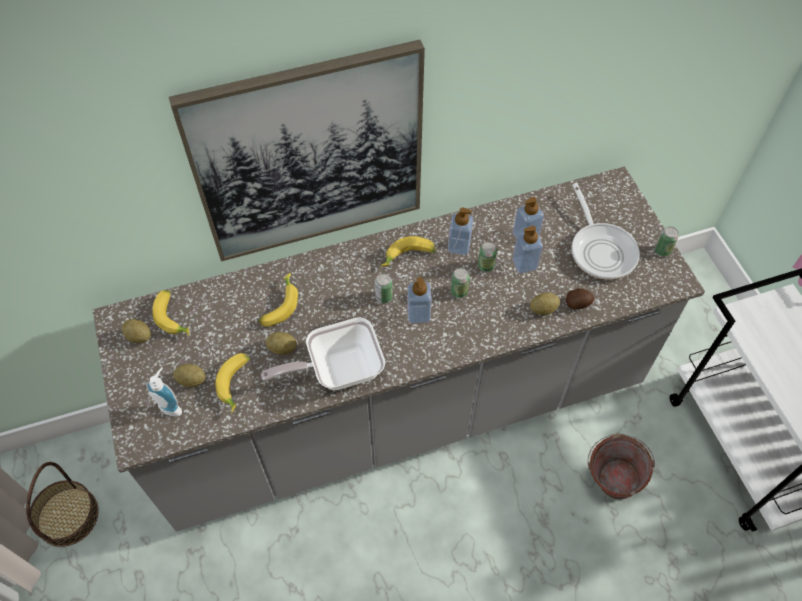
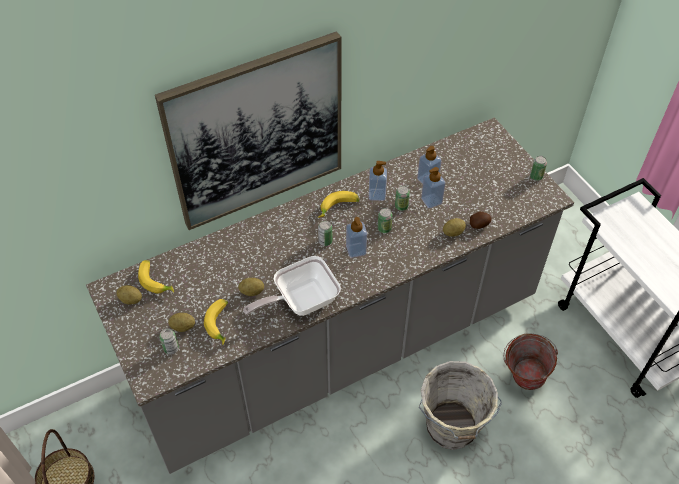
camera: 10 degrees left, 5 degrees down
soap dispenser [146,367,182,416] -> can [159,328,179,355]
banana [258,273,298,327] -> none
frying pan [571,183,640,280] -> none
none -> grey bucket [419,361,502,450]

